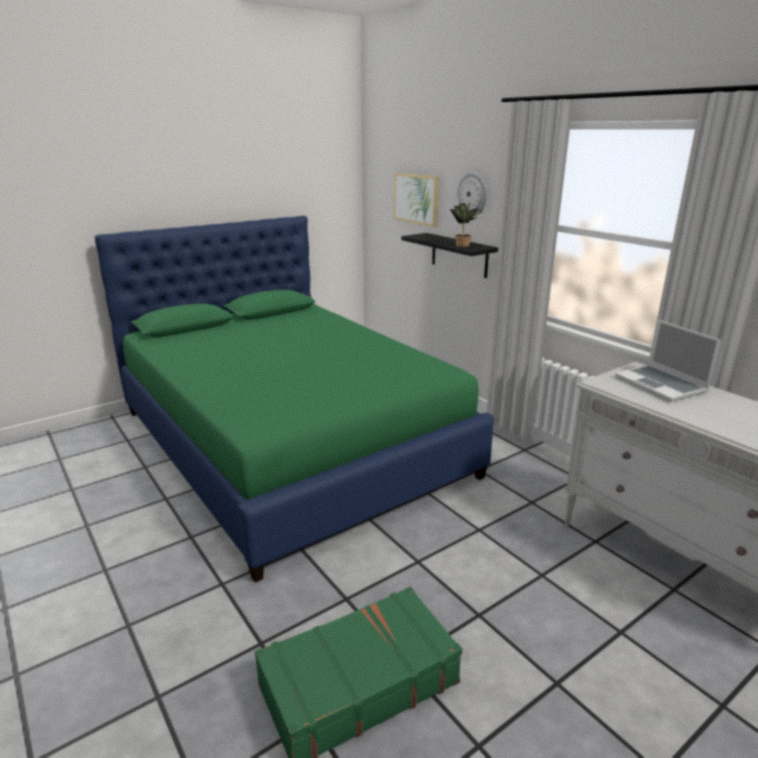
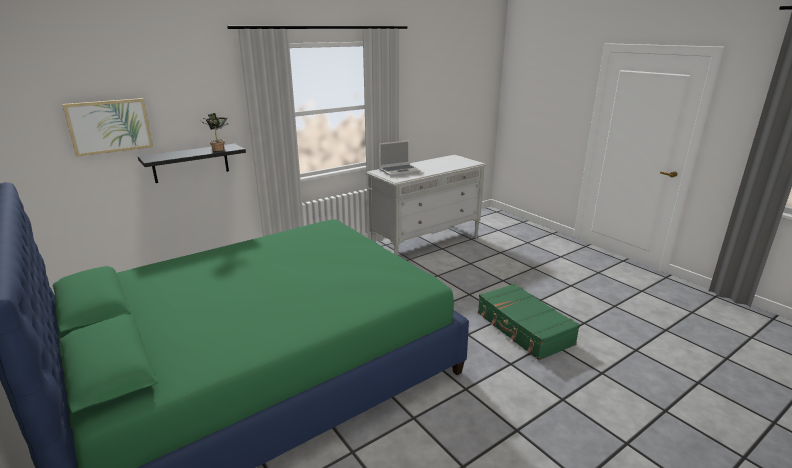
camera: 90 degrees left, 0 degrees up
wall clock [457,172,487,214] -> none

